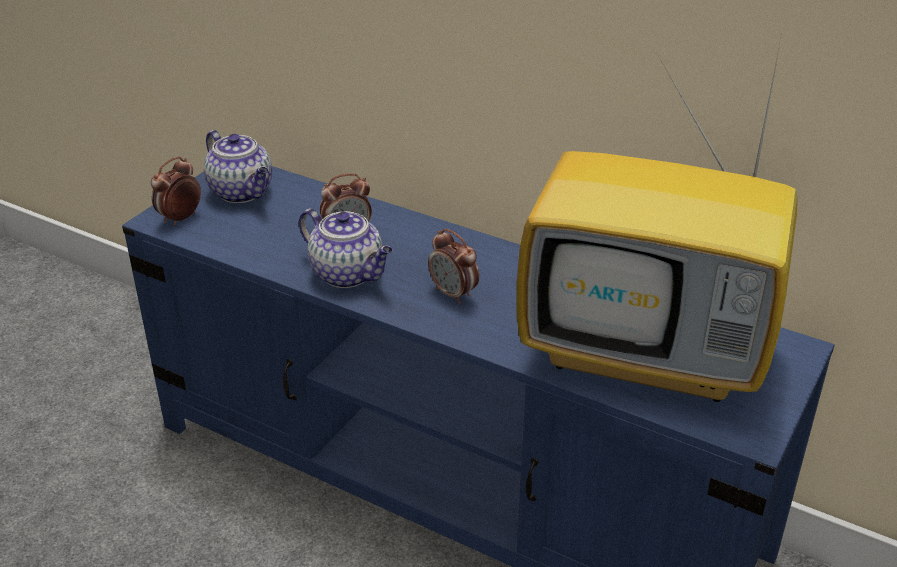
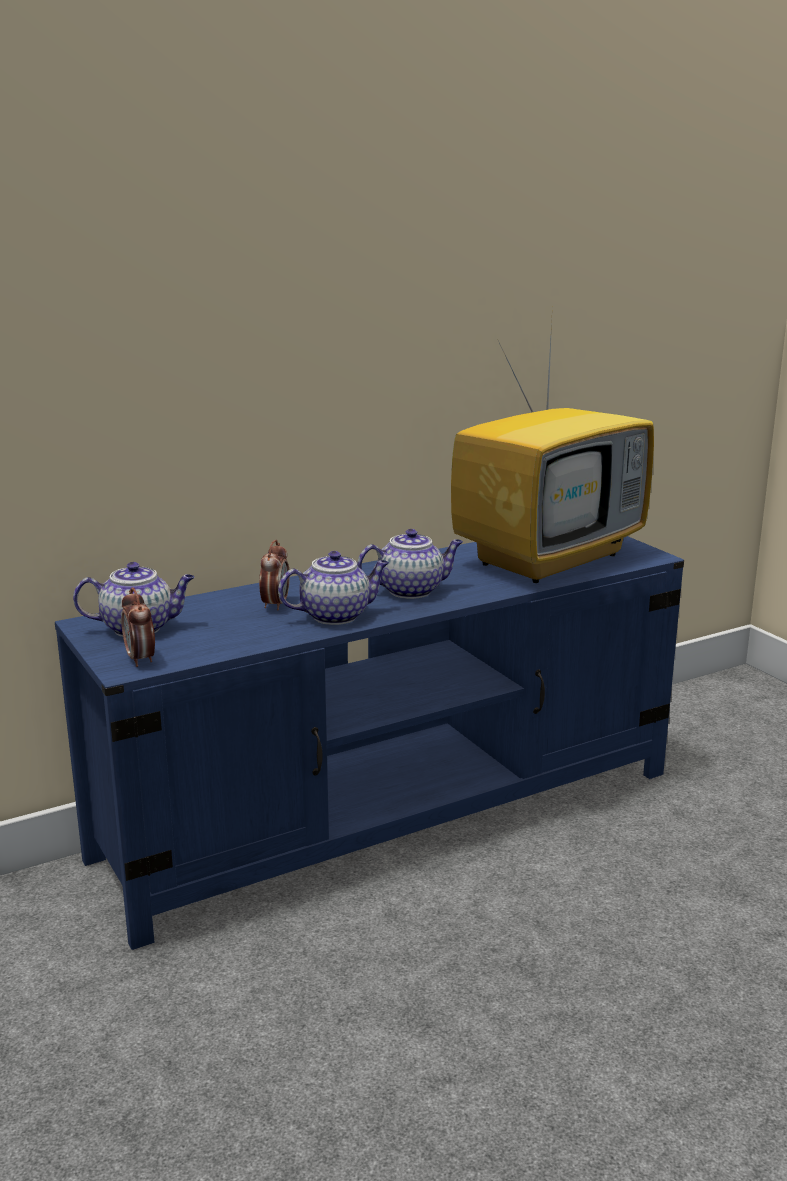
camera: 60 degrees left, 15 degrees down
alarm clock [428,229,479,304] -> teapot [357,529,463,599]

